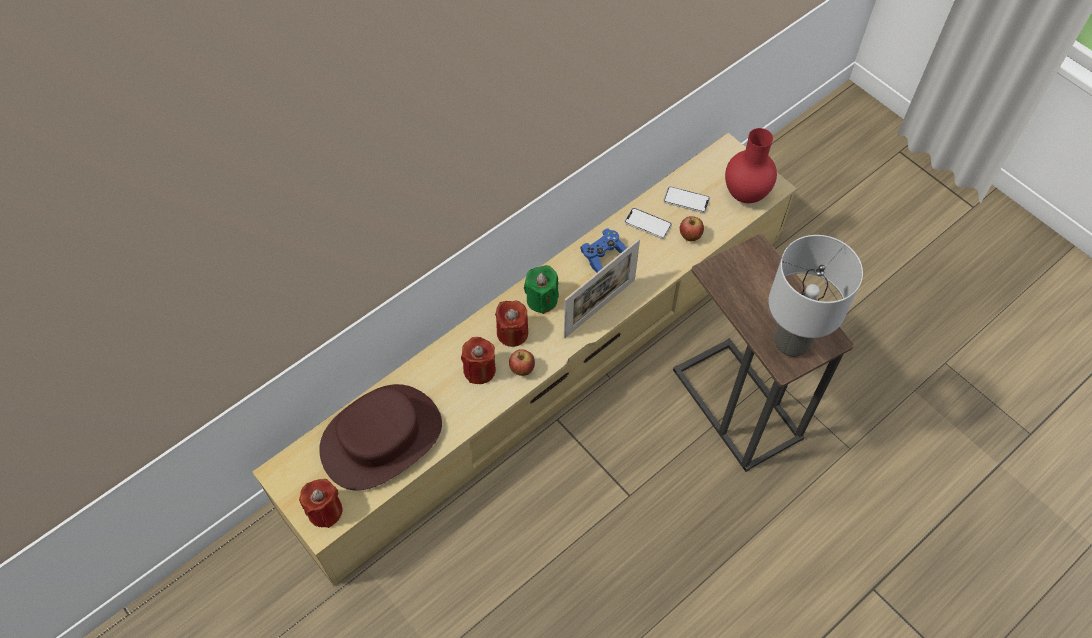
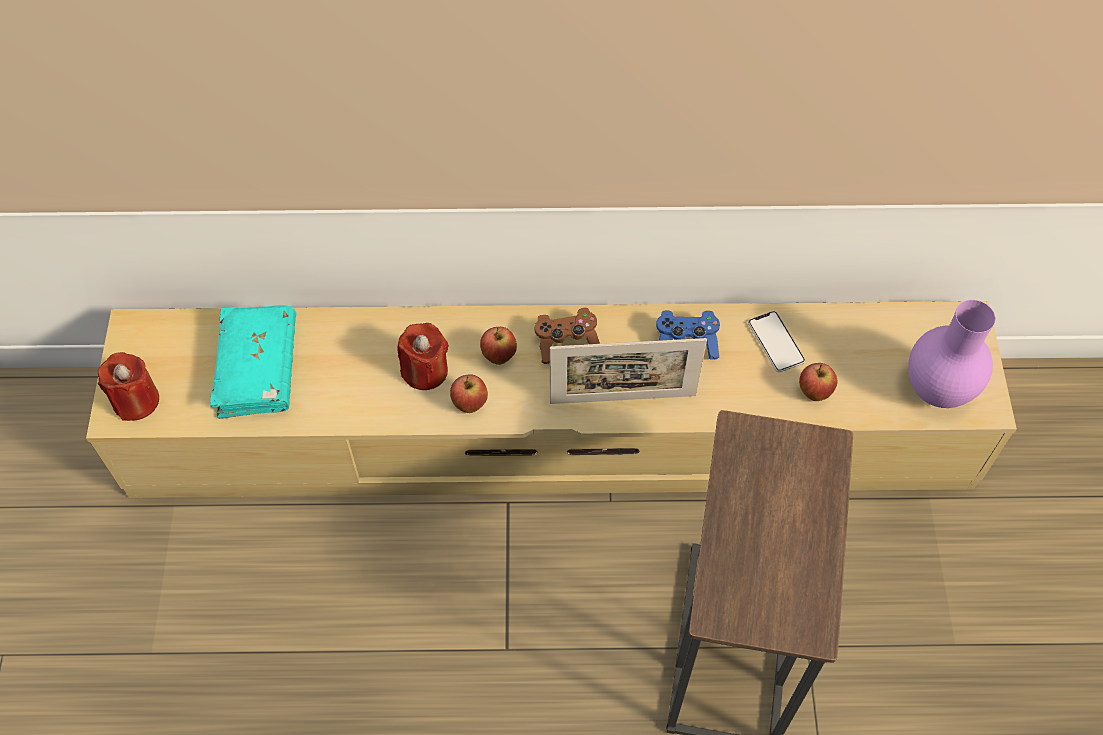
camera: 40 degrees right, 0 degrees up
brown hat [319,384,442,491] -> turquoise book [210,305,296,419]
red candle [495,301,528,347] -> apple [480,327,517,365]
green candle [524,265,559,314] -> brown game controller [535,308,600,364]
phone [664,186,710,213] -> none
red vase [725,128,777,203] -> purple vase [908,300,996,408]
white table lamp [768,235,863,357] -> none

